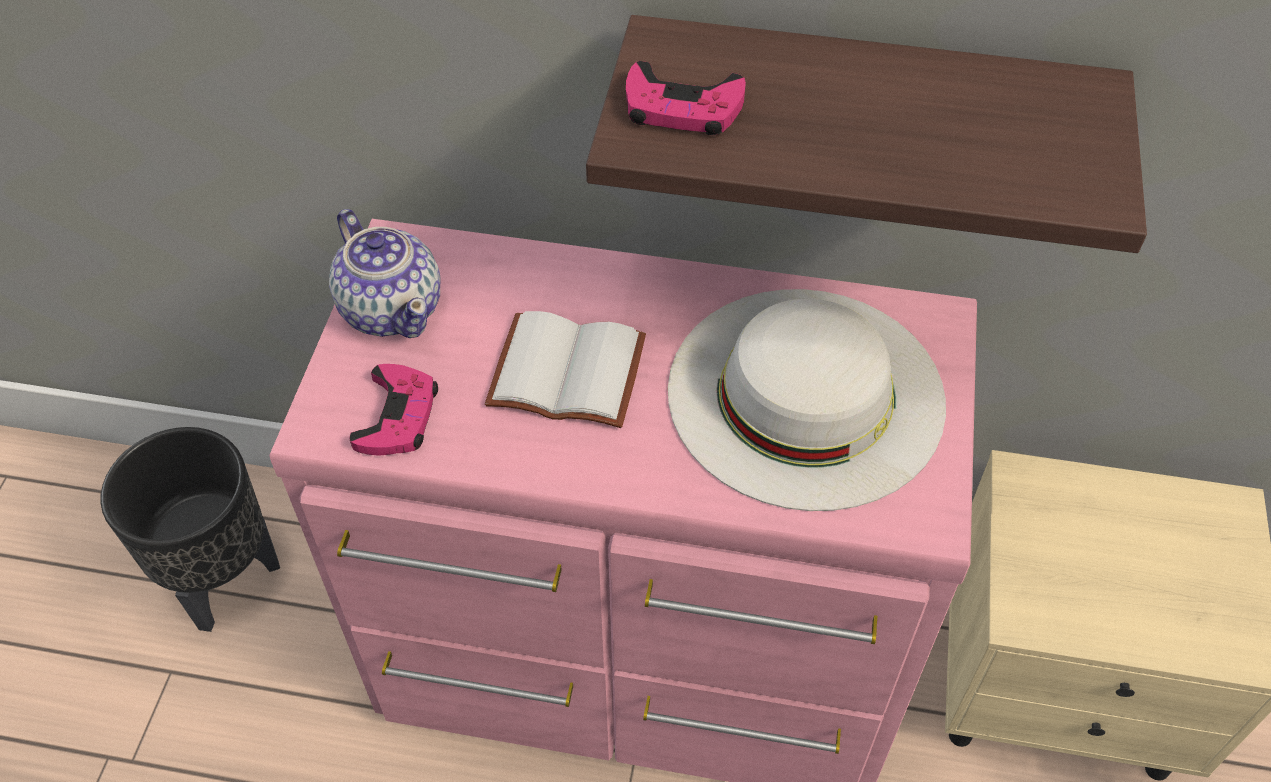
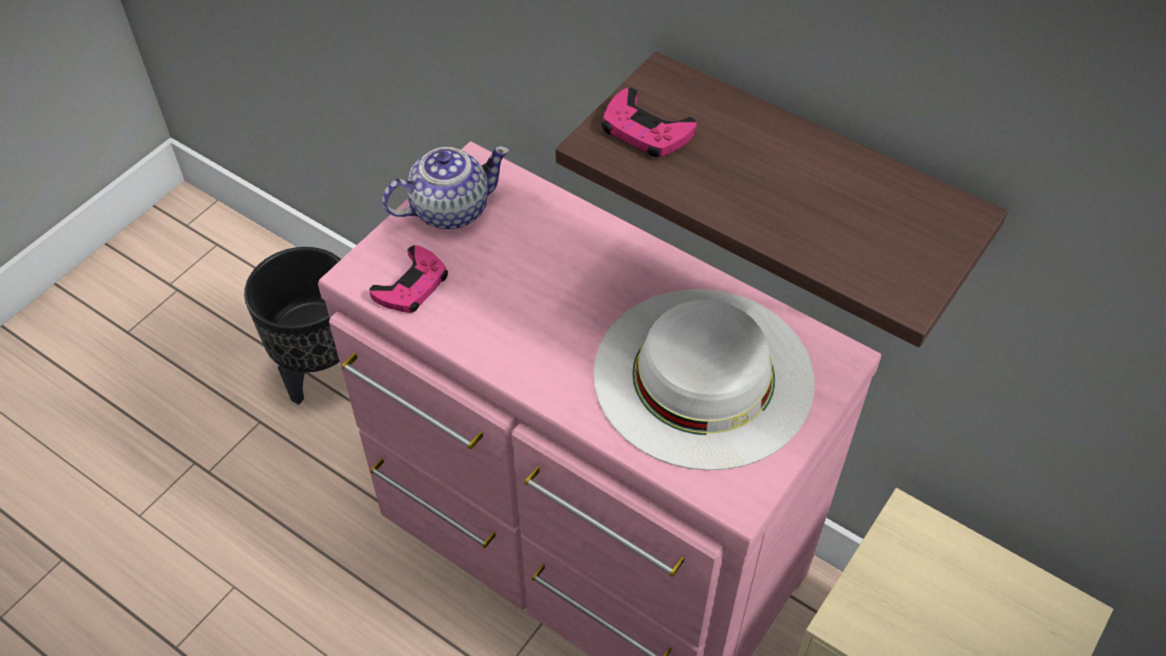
camera: 25 degrees right, 0 degrees up
teapot [329,209,440,338] -> teapot turned 105 degrees counterclockwise [382,146,509,229]
white book [485,311,646,428] -> none

